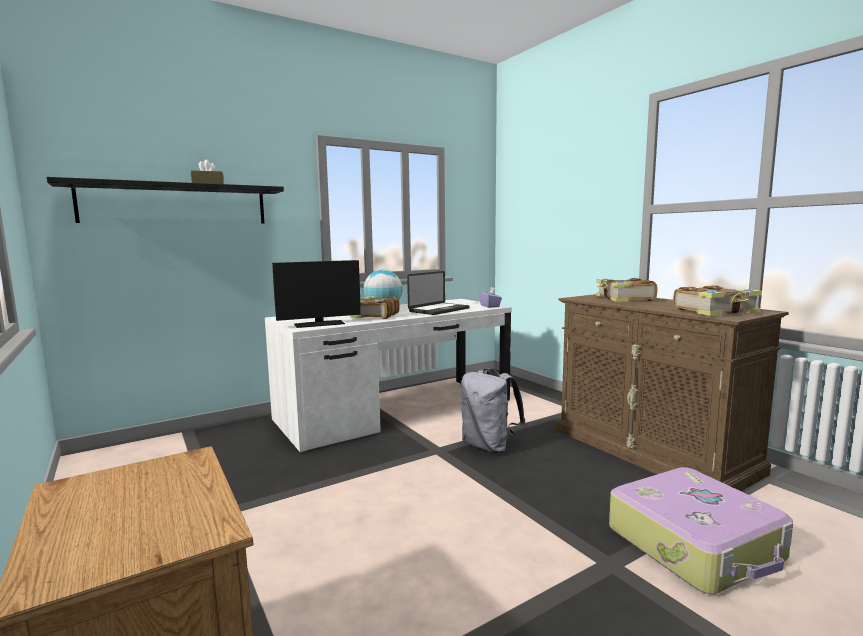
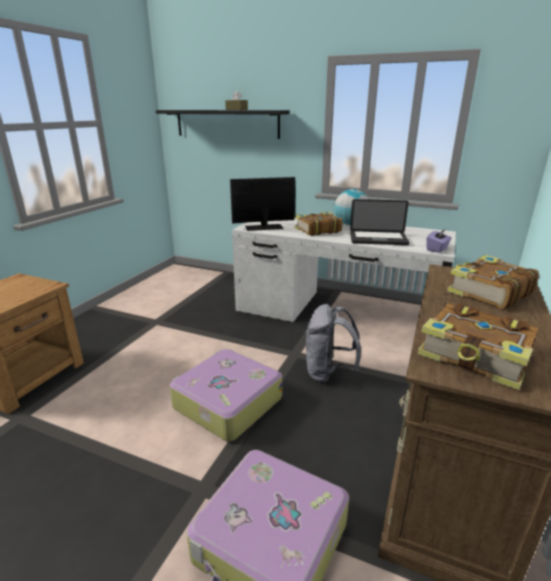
camera: 55 degrees right, 15 degrees up
monitor [272,260,361,328] -> monitor turned 135 degrees clockwise [230,177,296,231]
none -> suitcase [170,349,282,442]

